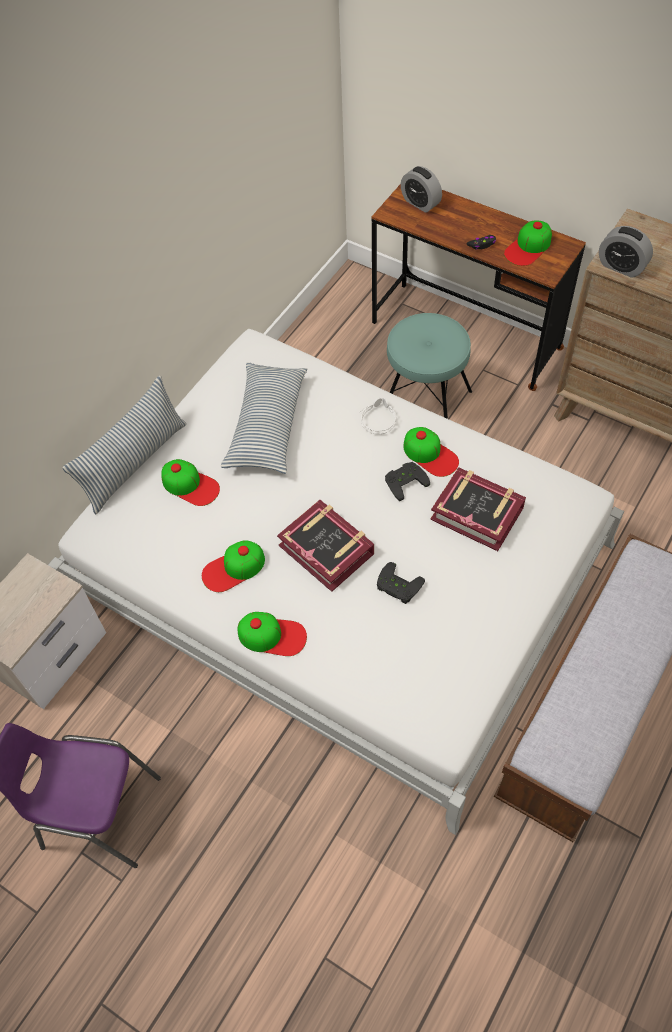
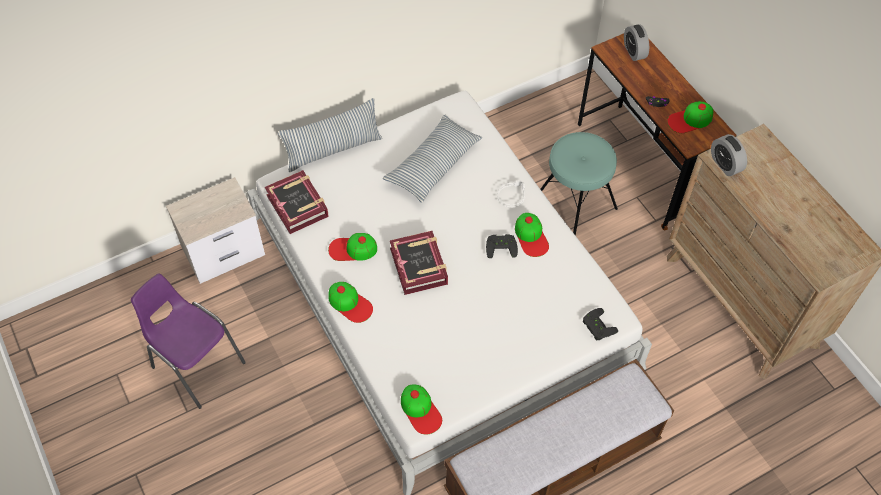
camera: 25 degrees right, 0 degrees up
cap [161,459,220,506] -> cap moved to [401,384,442,435]
black game controller [377,562,425,604] -> black game controller moved to [583,308,618,340]
book [430,467,526,551] -> book moved to [265,170,329,234]

